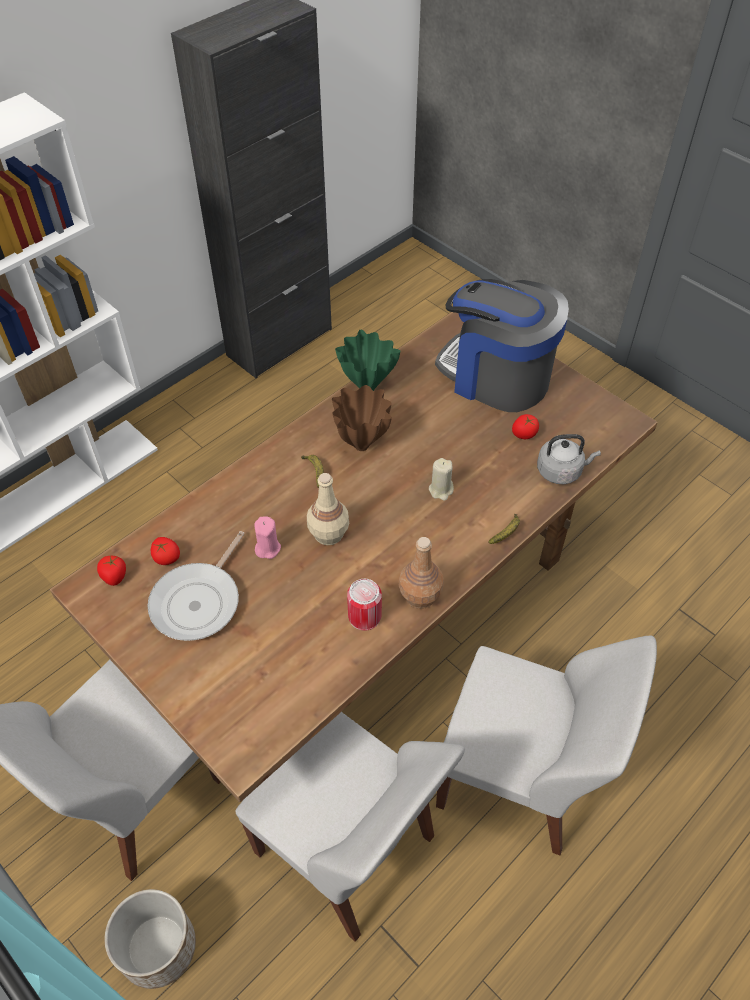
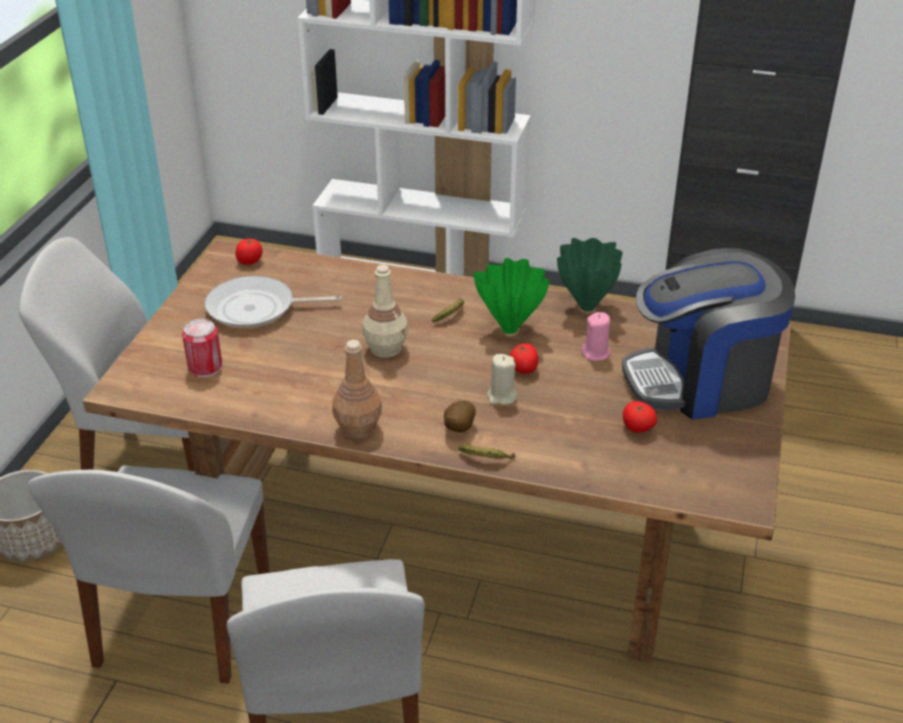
camera: 60 degrees right, 15 degrees down
tomato [151,537,180,565] -> tomato moved to [510,343,539,374]
pink candle [255,516,281,559] -> pink candle moved to [581,312,611,361]
brown vase [332,385,392,451] -> green vase [474,258,550,334]
can [347,579,382,631] -> can moved to [182,319,222,377]
coffee machine [435,279,569,412] -> coffee machine turned 105 degrees counterclockwise [622,248,795,420]
grey kettle [537,434,601,484] -> none
none -> potato [444,401,476,432]

